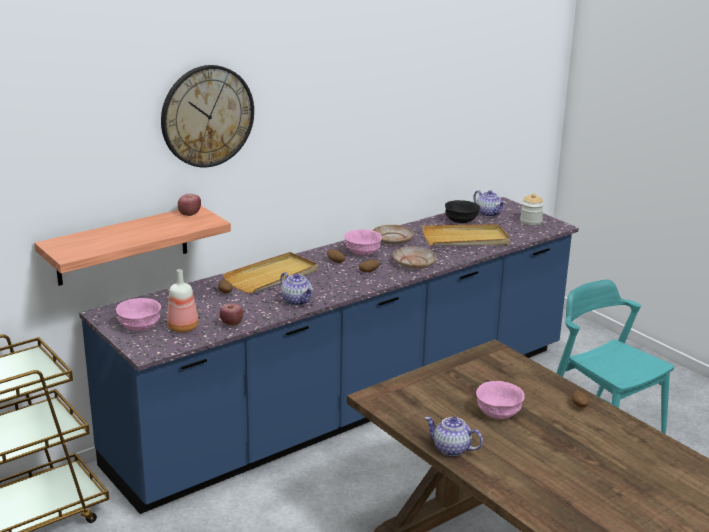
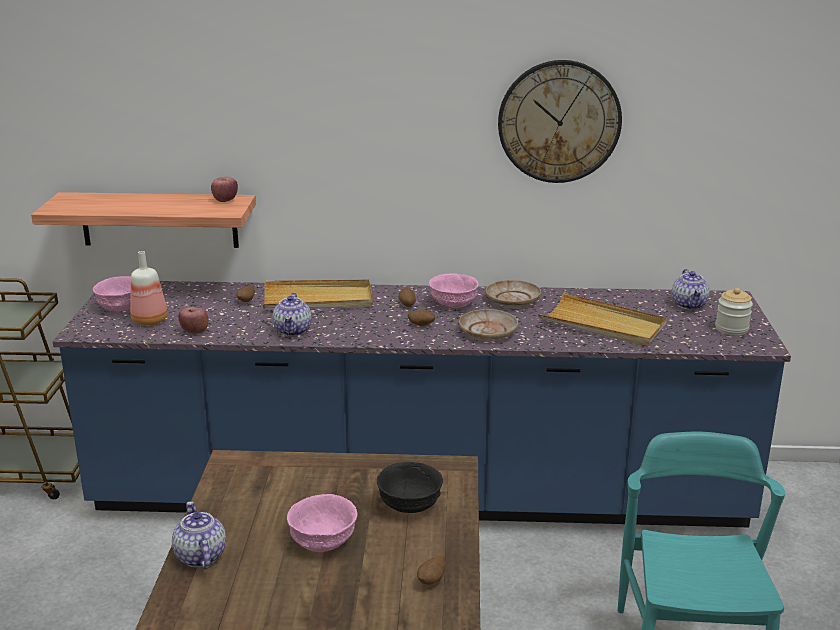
camera: 40 degrees right, 0 degrees up
wall clock [161,65,254,167] -> wall clock moved to [498,60,622,183]
black bowl [445,200,480,223] -> black bowl moved to [377,462,443,513]

